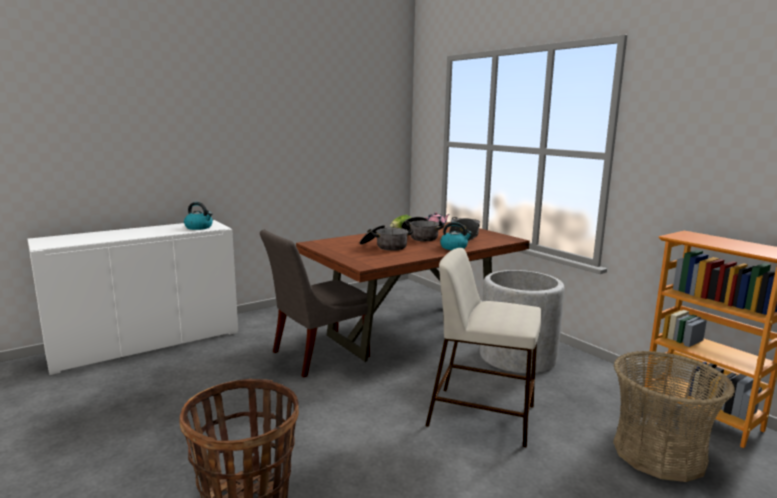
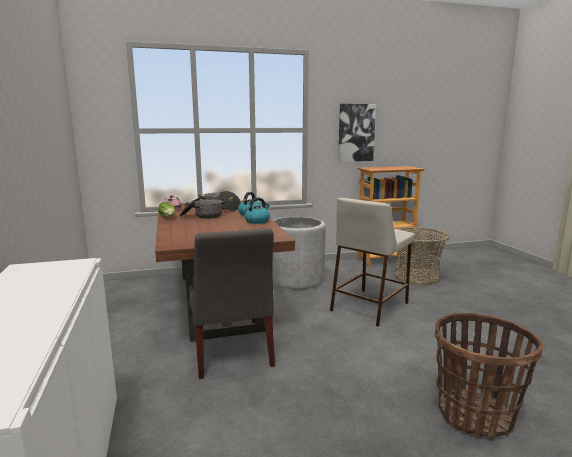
camera: 70 degrees left, 0 degrees up
kettle [184,202,213,230] -> kettle moved to [245,197,270,224]
cooking pot [360,225,413,251] -> none
none -> picture [338,104,376,162]

